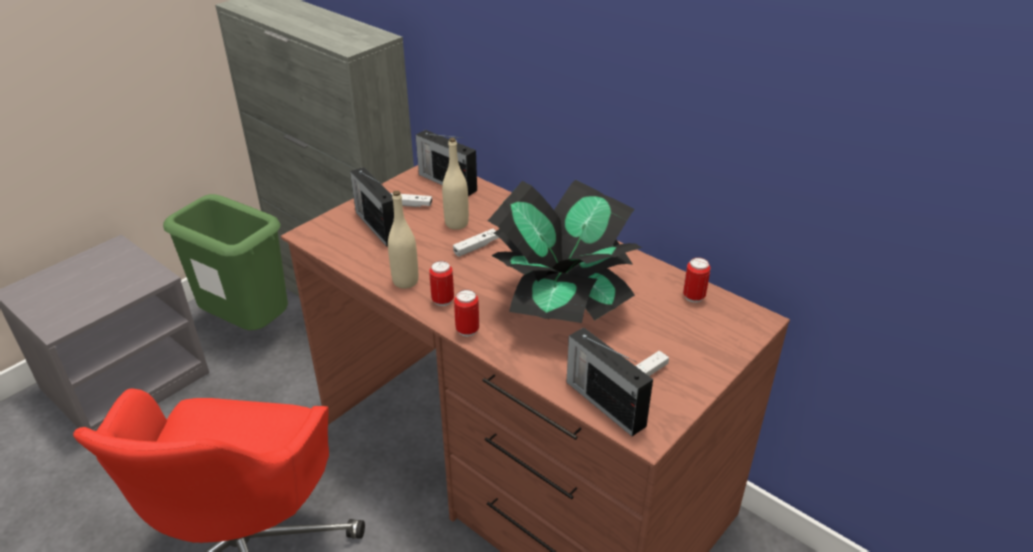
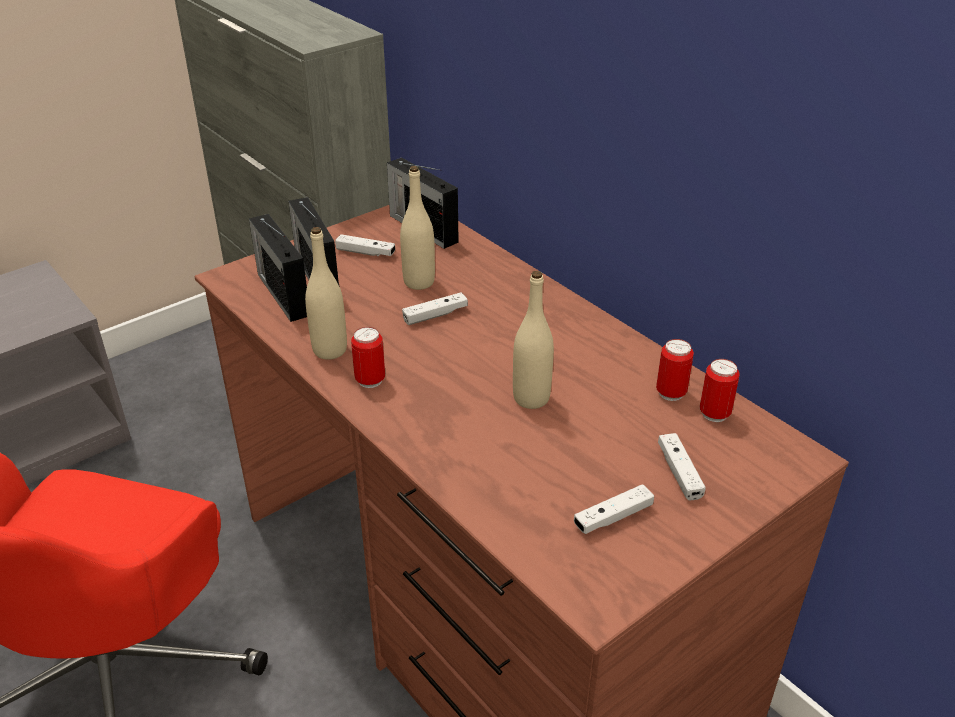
camera: 10 degrees right, 0 degrees up
green trash can [163,194,288,330] -> none
can [454,290,479,337] -> can moved to [656,339,694,401]
potted plant [488,180,642,323] -> beige bottle [513,271,554,409]
radio [566,327,653,436] -> radio moved to [249,214,307,322]
none -> white game controller [658,433,706,500]

